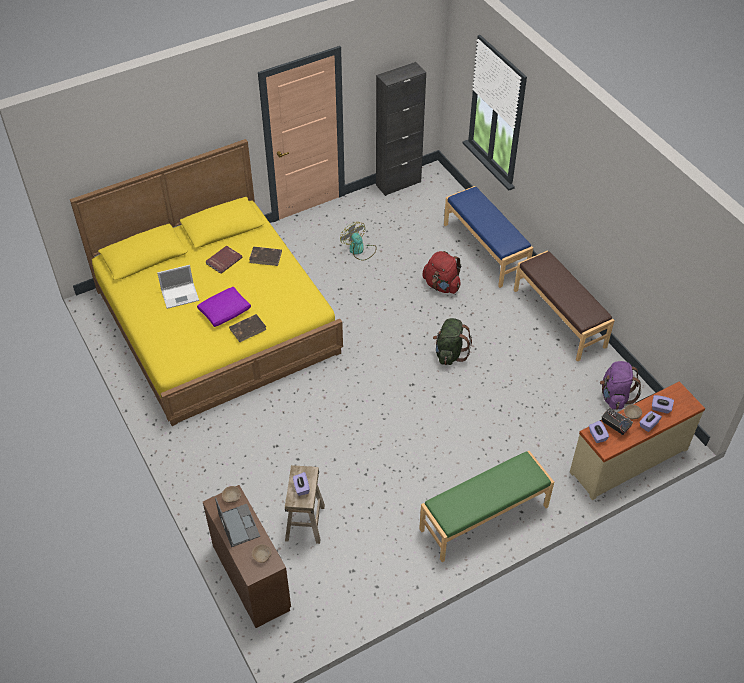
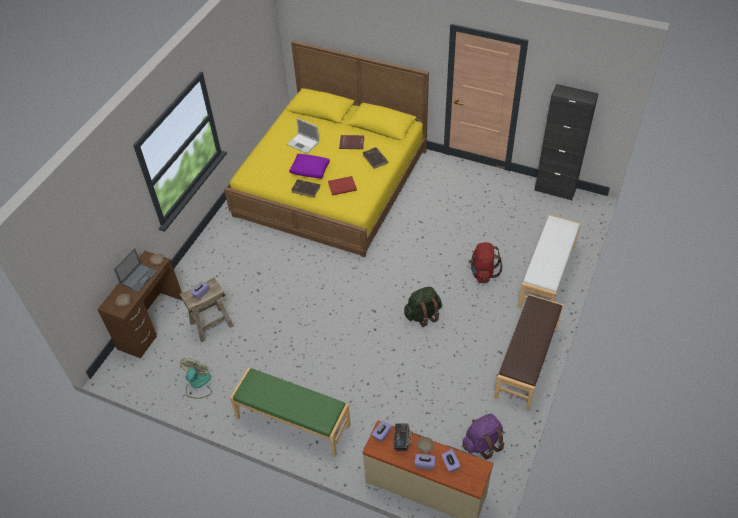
camera: 55 degrees right, 0 degrees up
fan [340,222,377,261] -> fan moved to [180,358,212,399]
blue bench [444,186,533,288] -> white bench [518,215,581,308]
none -> red book [328,176,357,196]

